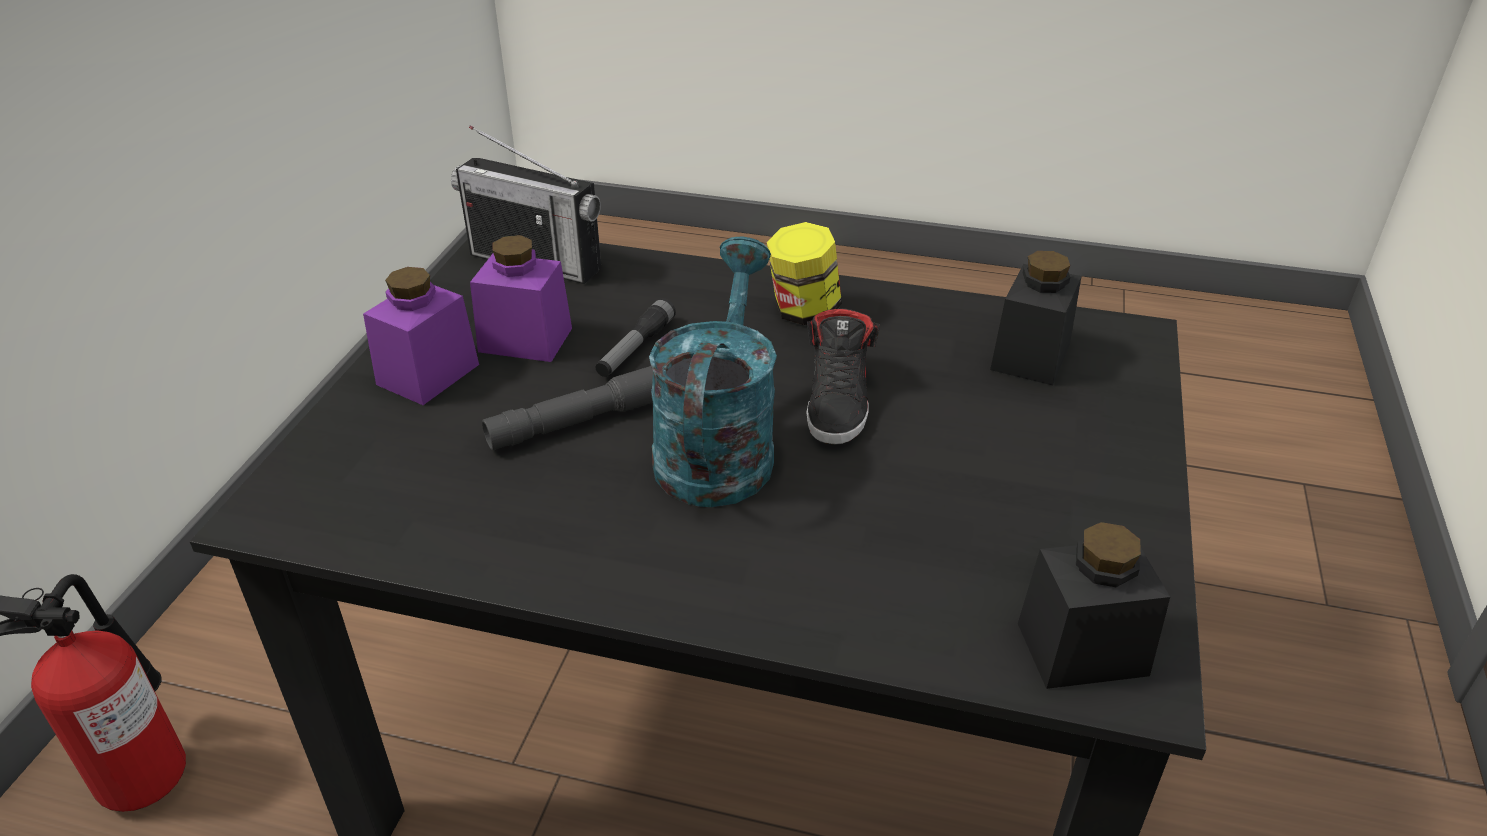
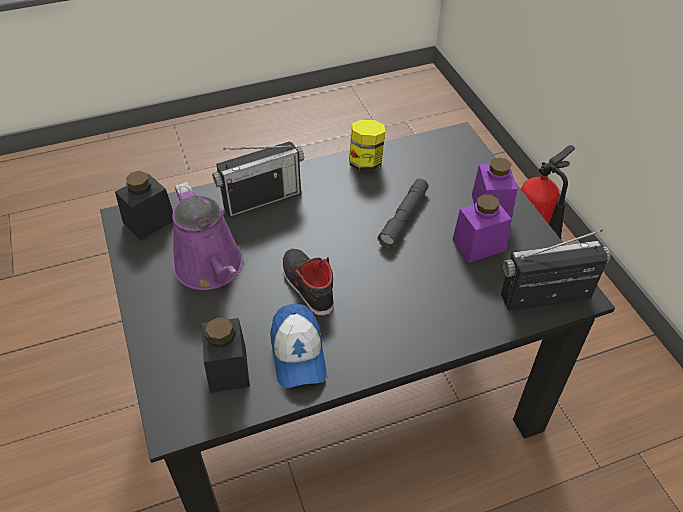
camera: 145 degrees right, 10 degrees up
flashlight [595,298,676,377] -> none
turquoise watering can [649,237,777,507] -> none
jar [767,222,842,325] -> jar moved to [349,119,385,171]
none -> purple watering can [172,182,243,290]
none -> radio [212,142,304,217]
none -> cap [270,304,327,388]

